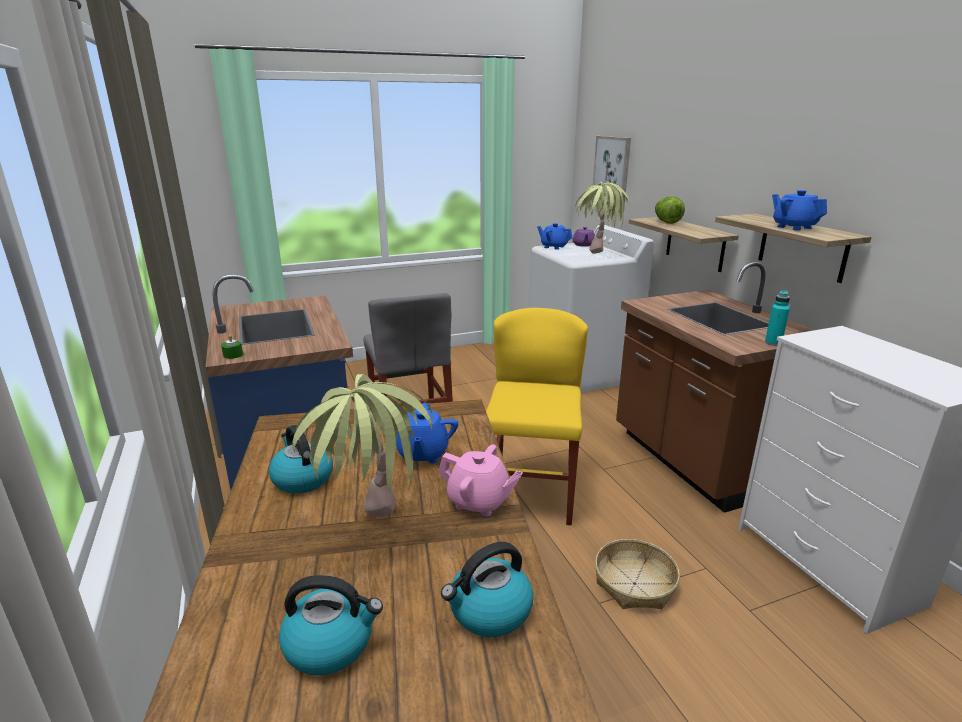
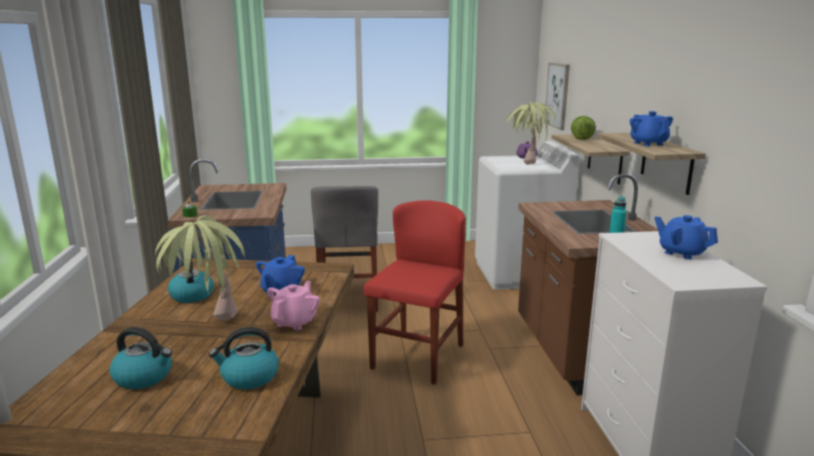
camera: 15 degrees right, 5 degrees down
pink teapot [438,444,523,516] -> pink teapot turned 105 degrees counterclockwise [267,281,320,331]
yellow chair [486,308,588,525] -> red chair [364,200,466,384]
blue teapot [537,223,572,250] -> blue teapot moved to [655,215,718,260]
basket [595,539,680,609] -> none

